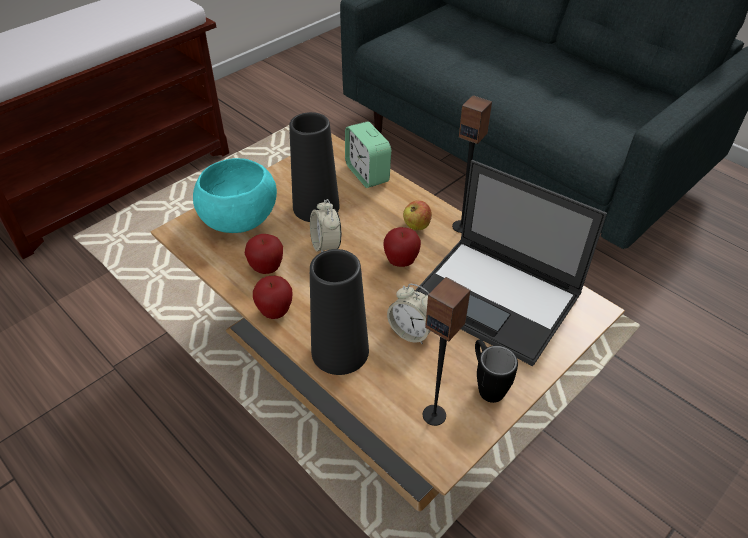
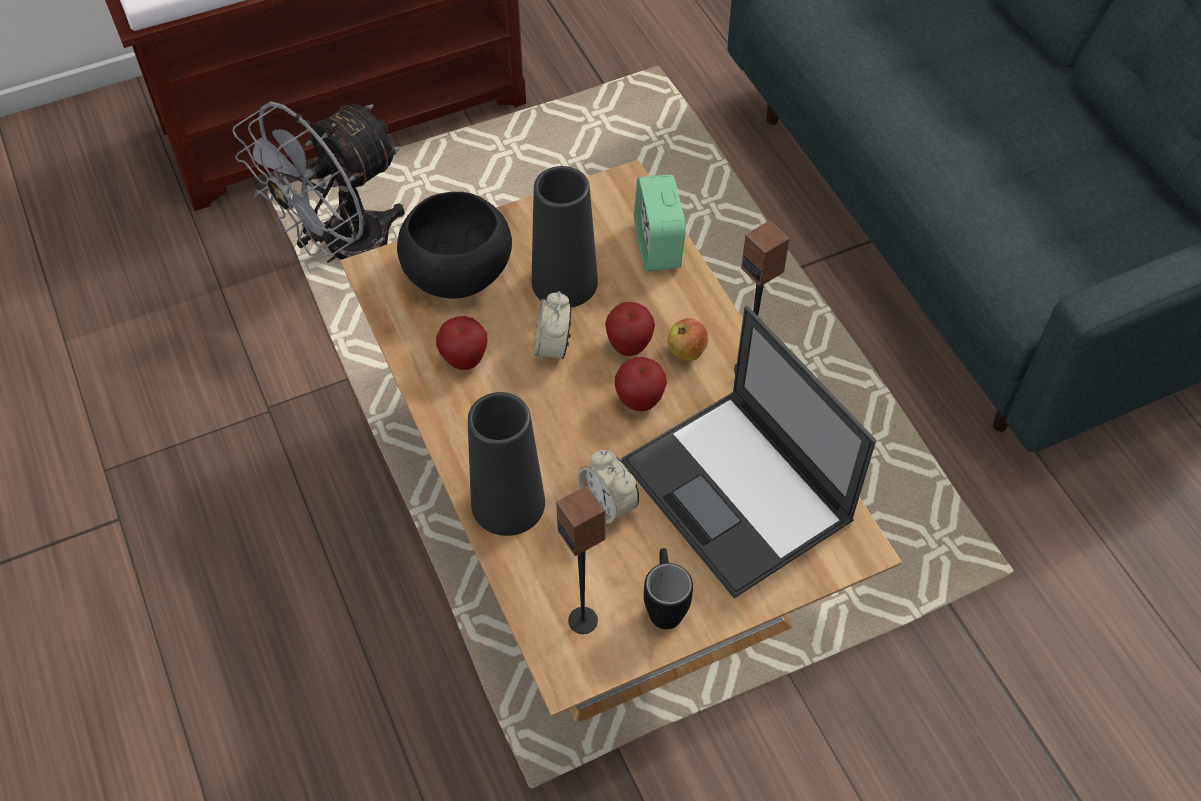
camera: 20 degrees right, 10 degrees up
turquoise bowl [193,158,277,233] -> black bowl [397,192,512,299]
apple [253,276,293,319] -> apple moved to [605,302,655,356]
none -> grey fan [232,101,405,263]

